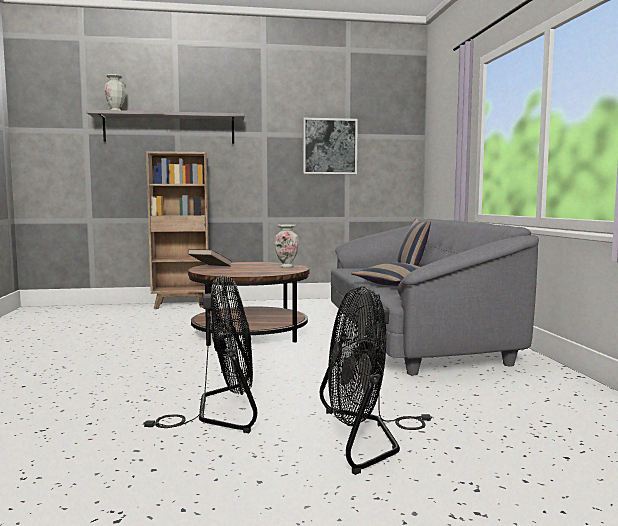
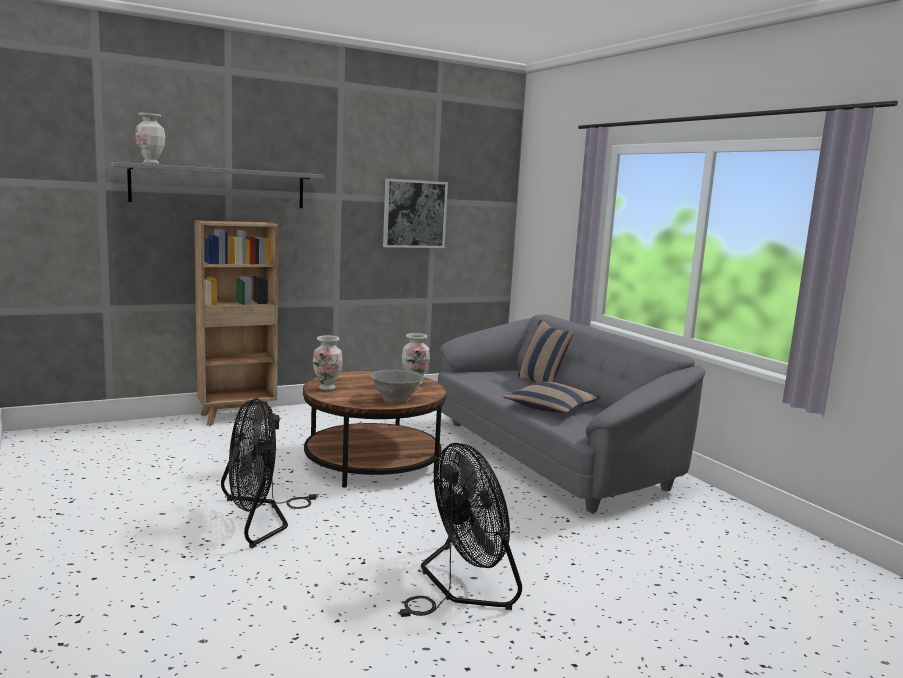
camera: 20 degrees left, 5 degrees up
brown book [188,249,232,266] -> vase [313,336,343,390]
black fan [320,286,433,475] -> black fan moved to [221,398,318,549]
none -> grey bowl [370,370,424,403]

